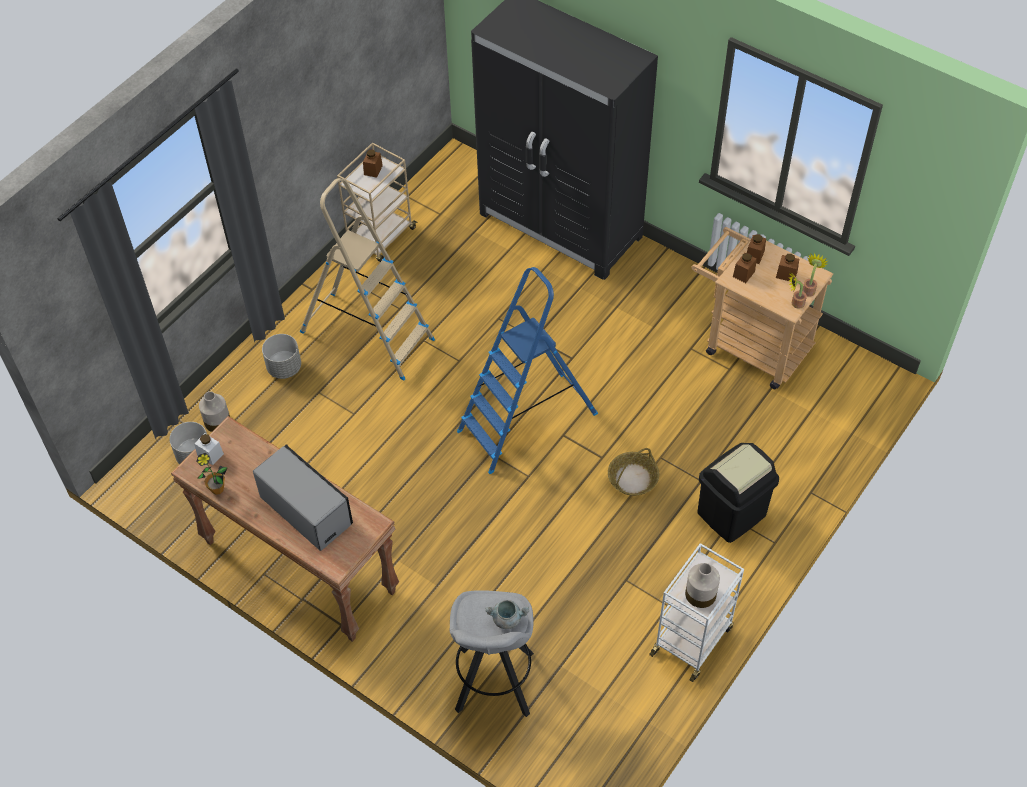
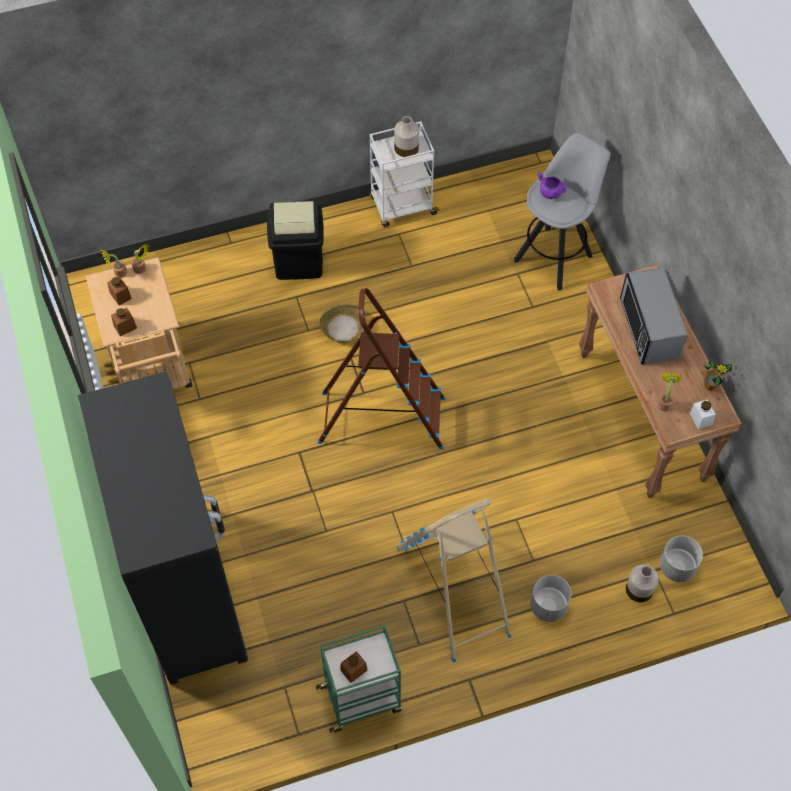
camera: 145 degrees left, 5 degrees up
beige cart [337,143,418,262] -> green cart [316,625,402,733]
blue step ladder [457,267,598,474] -> brown step ladder [317,288,446,449]
grey cooking pot [485,600,529,629] -> purple cooking pot [537,172,568,199]
brown jar [733,253,757,283] -> none
none -> potted plant [658,371,683,411]

